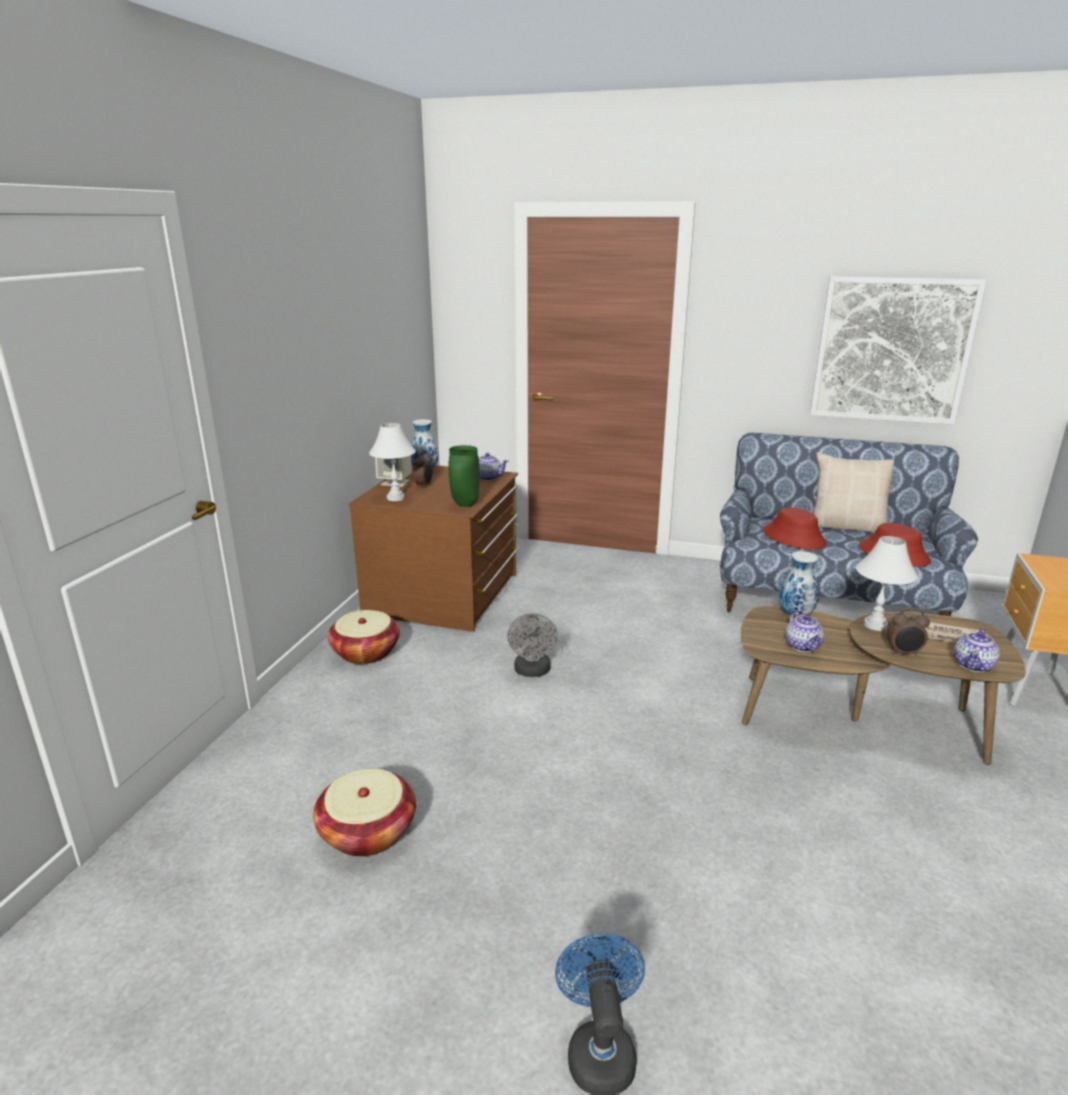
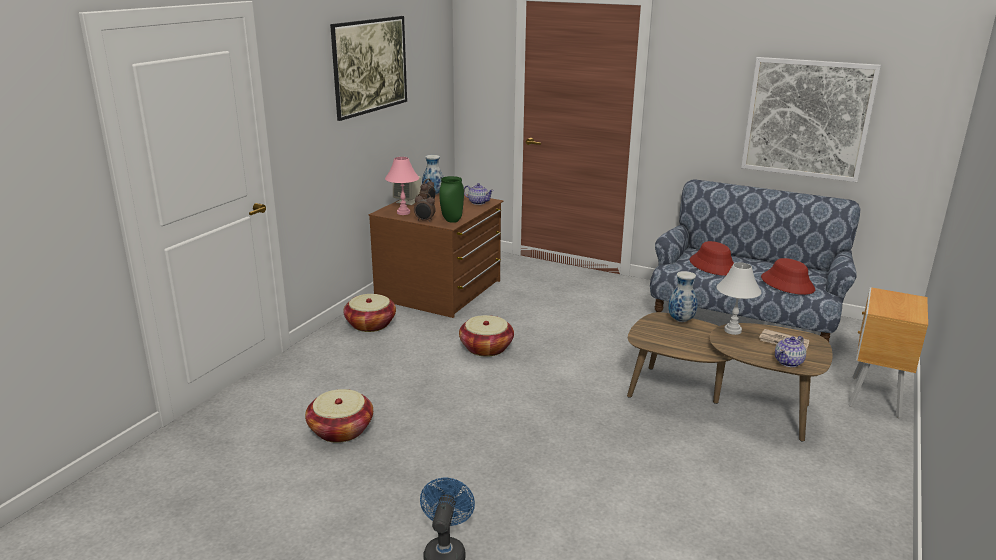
camera: 10 degrees right, 0 degrees up
white table lamp [369,423,416,501] -> pink table lamp [385,157,419,215]
grey fan [507,613,558,677] -> basket [459,315,514,357]
teapot [785,610,824,652] -> none
beige pillow [813,452,894,533] -> none
alarm clock [886,608,930,656] -> alarm clock moved to [414,193,436,222]
none -> picture [330,16,407,121]

